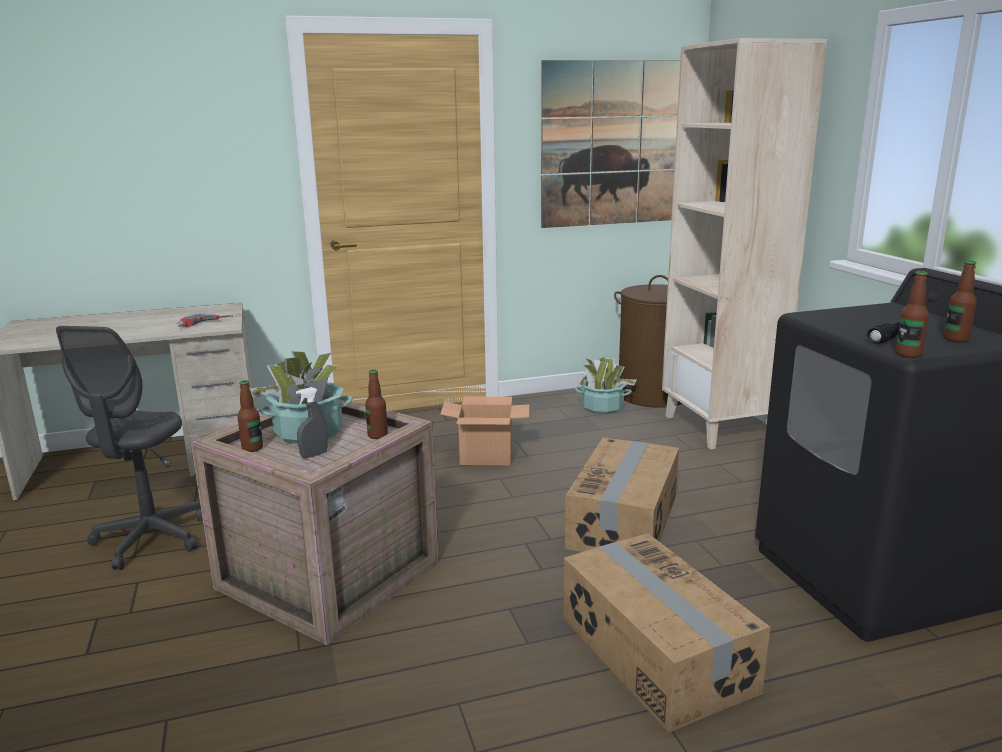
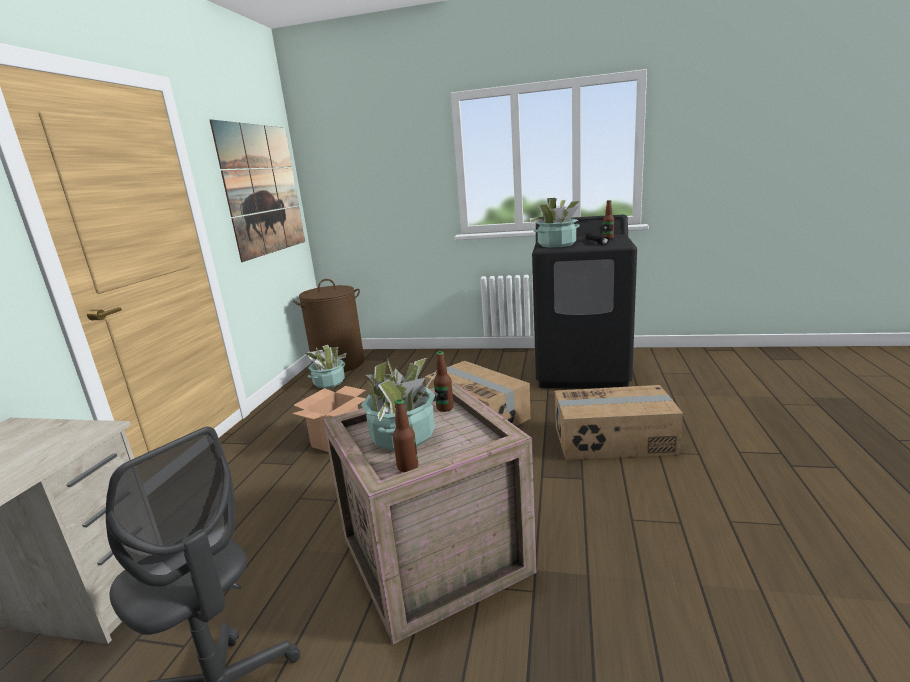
camera: 60 degrees left, 0 degrees up
power drill [177,313,233,327] -> none
grey spray bottle [296,387,328,458] -> none
beige bookcase [662,38,827,450] -> none
bottle [895,271,929,358] -> none
none -> potted plant [529,198,580,248]

